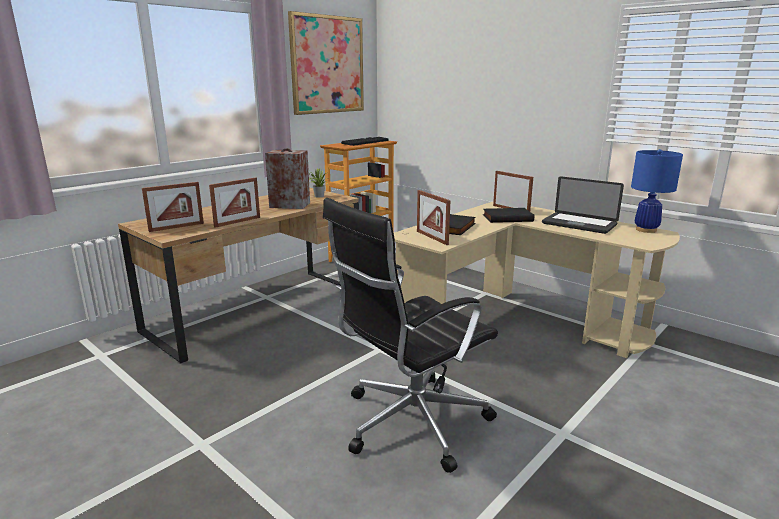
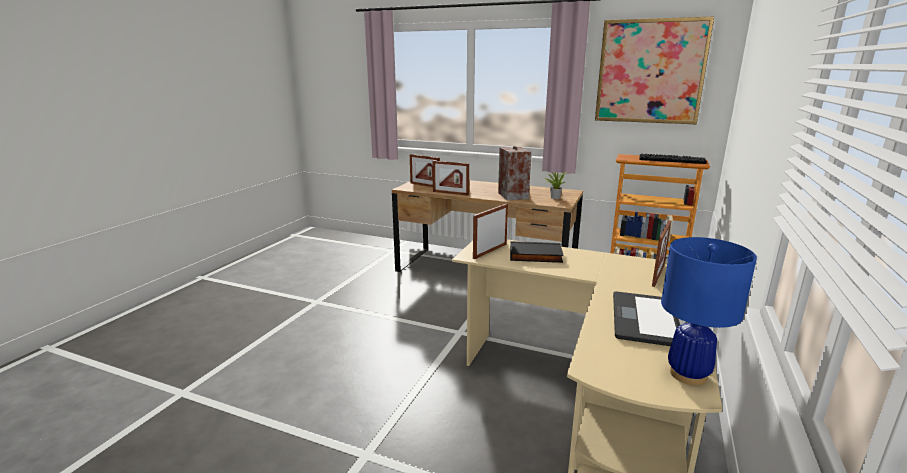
camera: 70 degrees right, 0 degrees up
black office chair [323,198,498,473] -> none
black book [483,208,534,223] -> none

